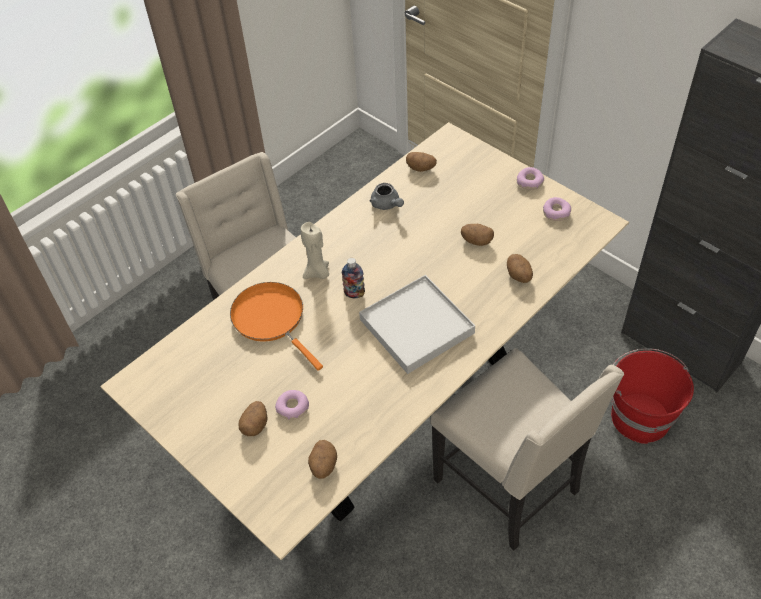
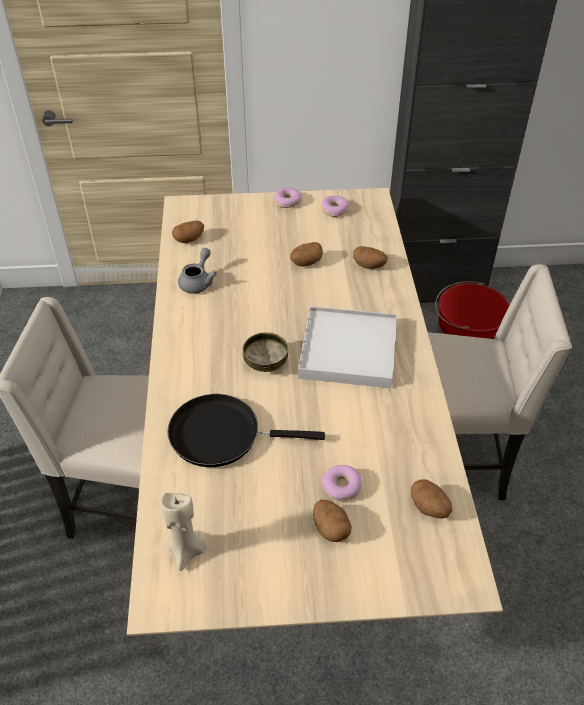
camera: 50 degrees left, 5 degrees down
orange frying pan [230,282,323,371] -> black frying pan [167,394,325,467]
beige candle [300,222,329,279] -> beige candle moved to [161,493,206,571]
bottle [342,258,365,298] -> bowl [243,333,288,372]
grey teapot [369,183,404,210] -> grey teapot turned 75 degrees counterclockwise [178,248,217,294]

